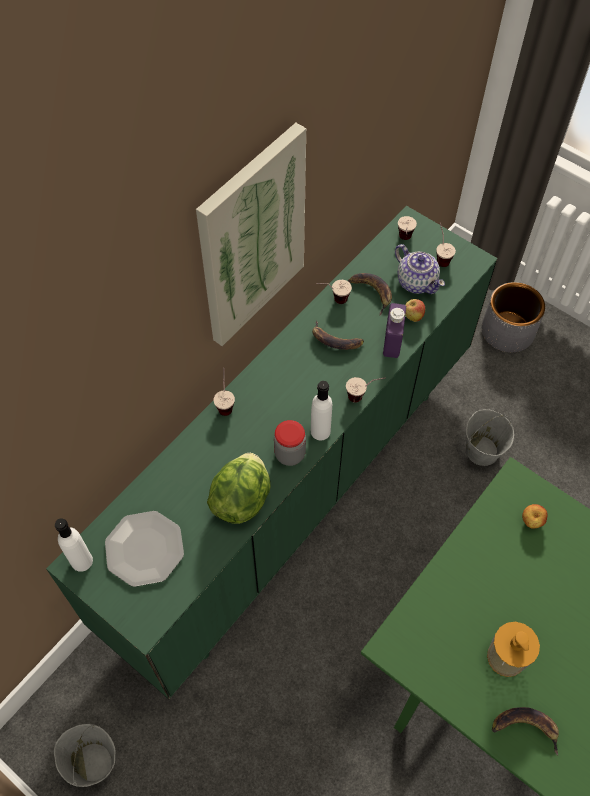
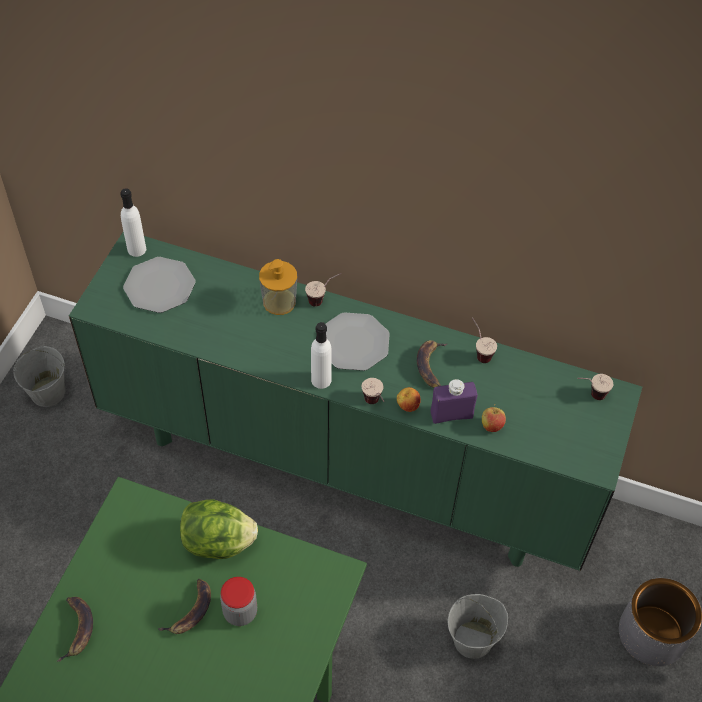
camera: 70 degrees right, 5 degrees down
picture [196,123,306,346] -> none
lettuce [207,453,271,524] -> lettuce moved to [180,499,258,559]
jar [274,420,306,466] -> jar moved to [220,577,257,626]
banana [348,273,392,316] -> banana moved to [158,579,211,634]
teapot [395,244,445,294] -> none
cup [436,222,456,267] -> none
soap dispenser [487,622,540,677] -> soap dispenser moved to [259,259,297,315]
apple [522,504,548,529] -> apple moved to [397,387,421,412]
none -> plate [326,312,390,371]

